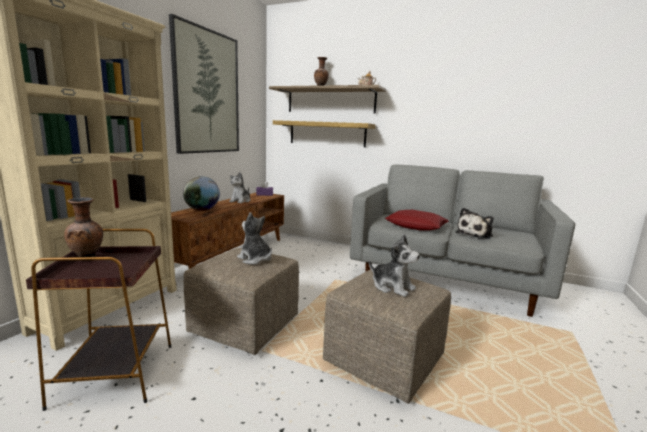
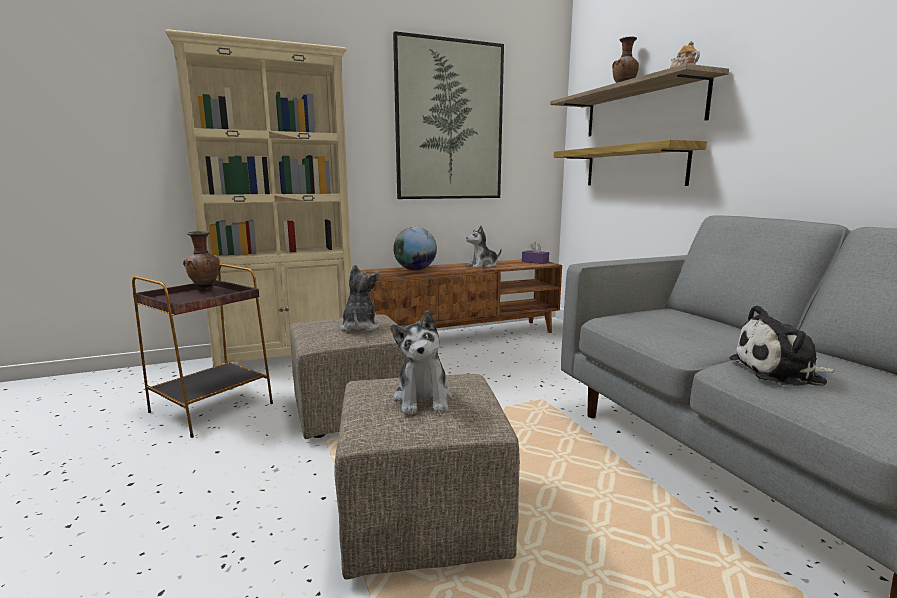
camera: 45 degrees right, 0 degrees up
red pillow [385,210,449,230] -> none

